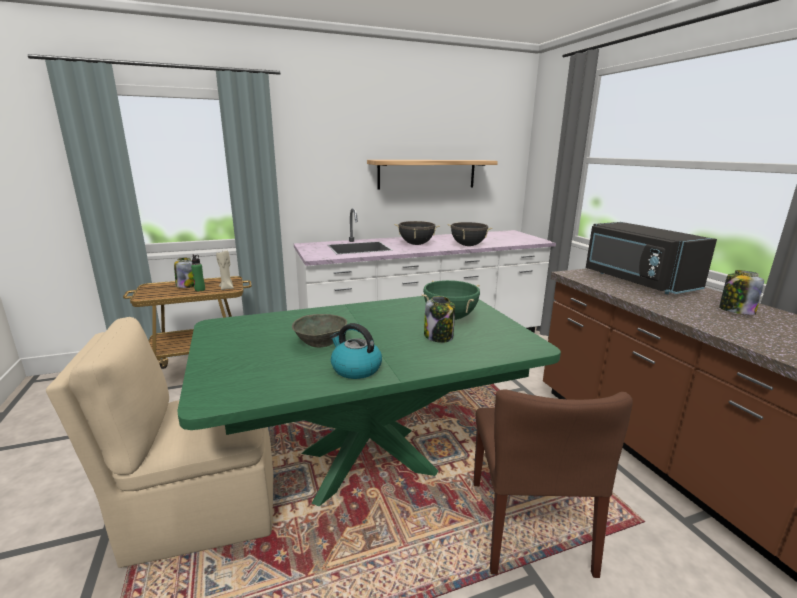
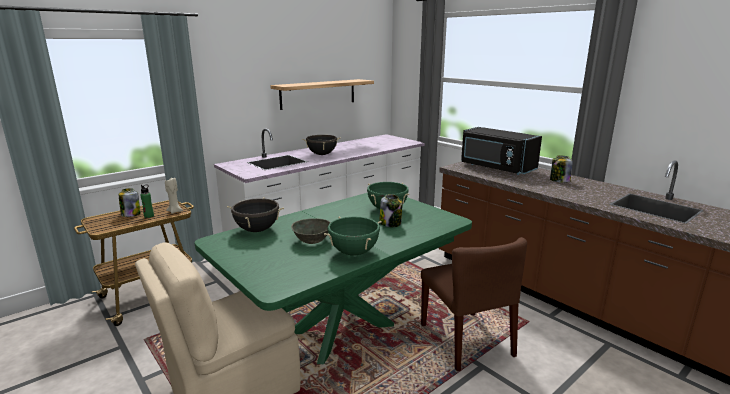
camera: 20 degrees left, 0 degrees up
kettle [330,323,382,379] -> green cooking pot [324,217,382,256]
black cooking pot [447,222,492,246] -> black cooking pot moved to [227,197,284,232]

